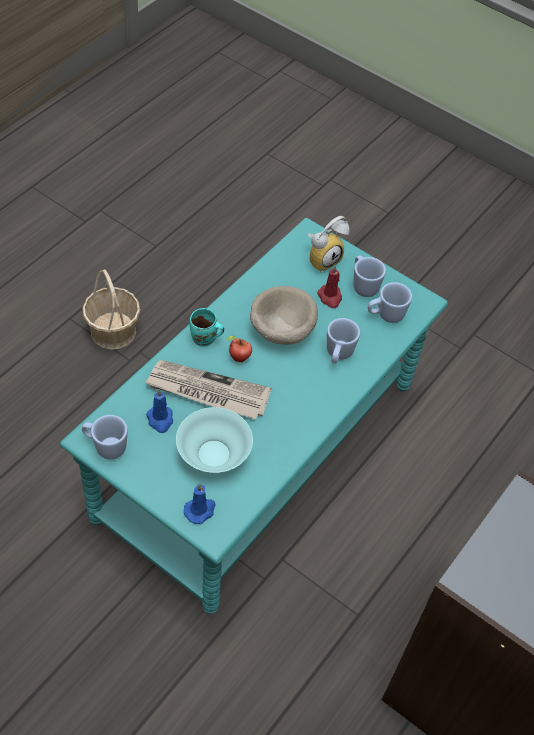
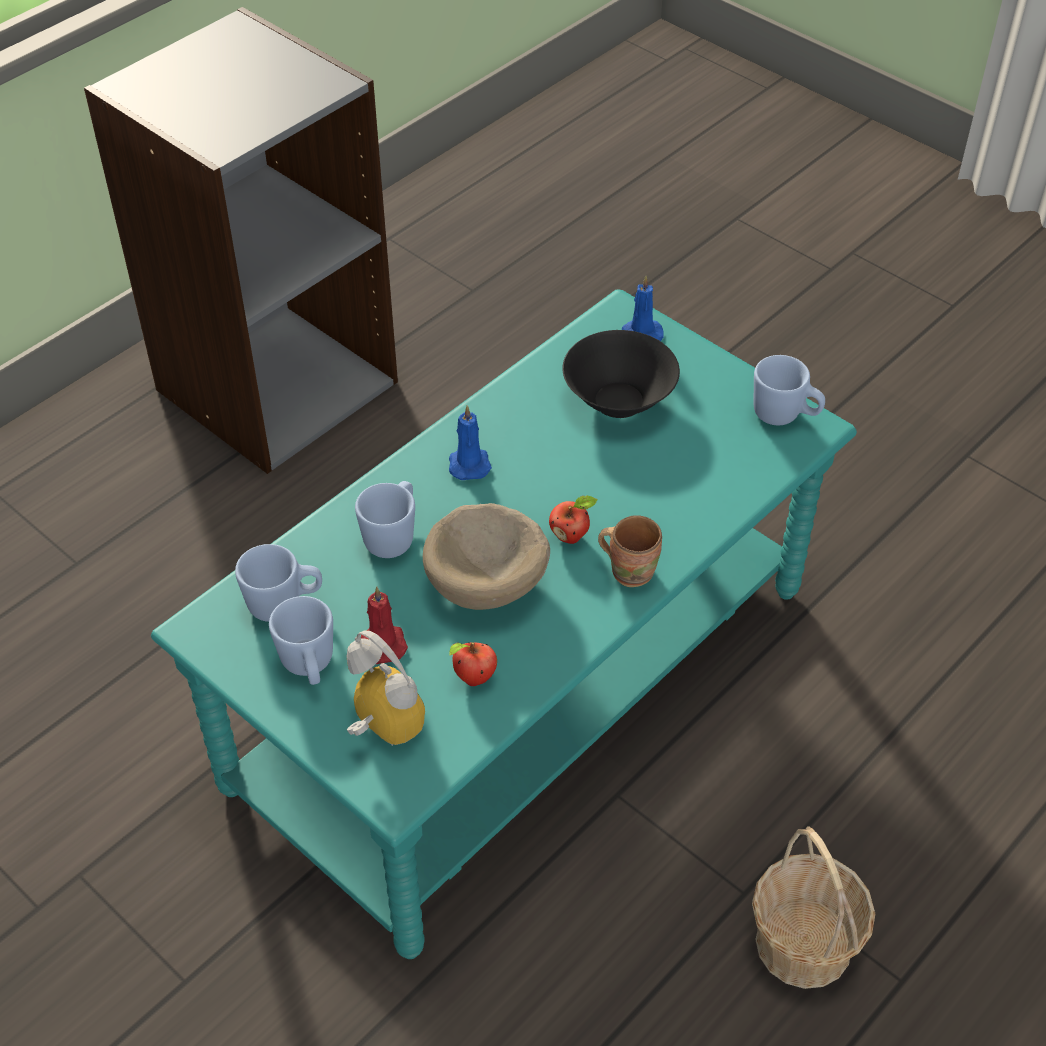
camera: 170 degrees left, 5 degrees down
newspaper [145,360,271,419] -> none
blue candle [146,389,173,433] -> blue candle moved to [449,405,492,480]
turquoise bowl [176,407,253,473] -> black bowl [563,330,680,418]
turquoise mug [190,308,224,347] -> brown mug [598,515,662,587]
alarm clock [308,216,350,272] -> alarm clock turned 75 degrees clockwise [347,631,425,746]
none -> apple [449,642,497,686]

